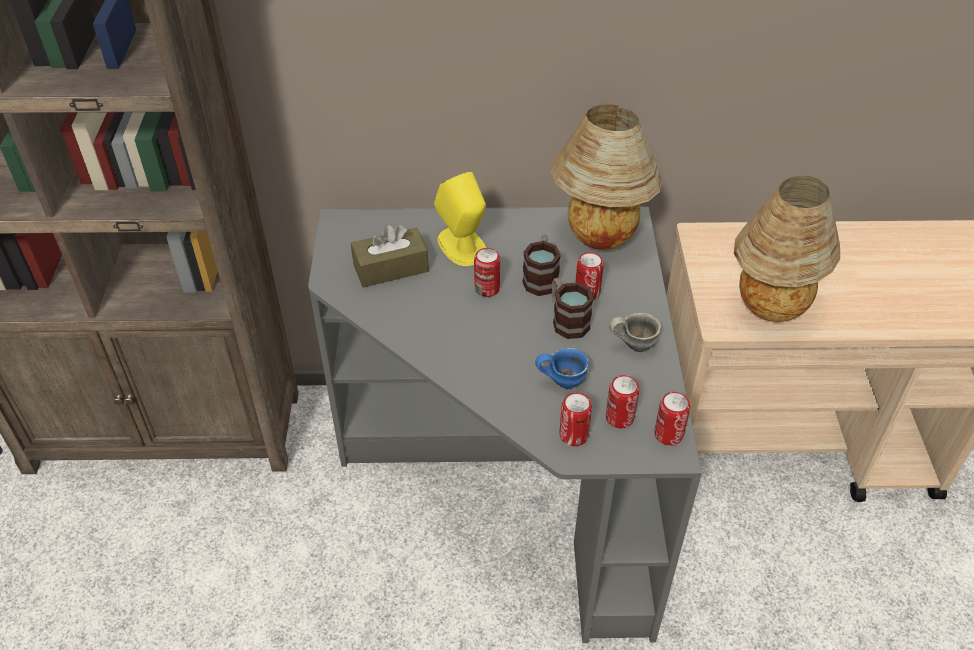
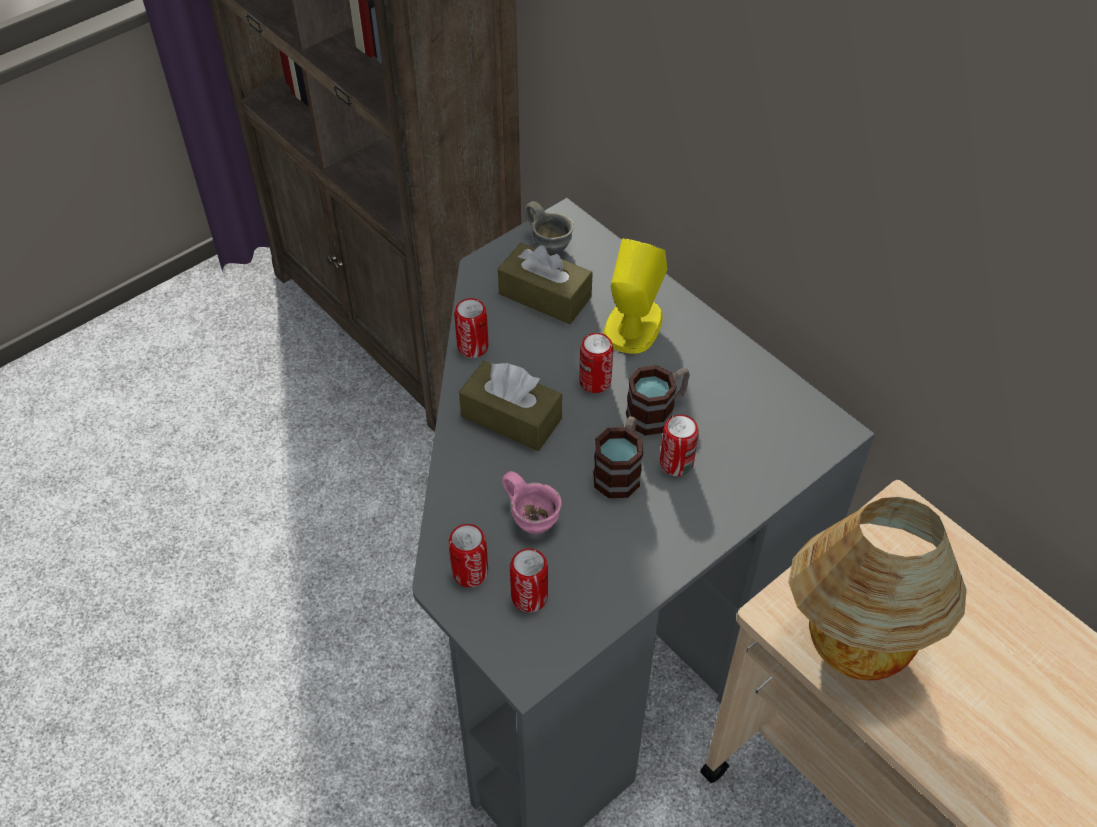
camera: 50 degrees right, 5 degrees up
blue mug [535,348,589,389] -> pink mug [502,471,562,534]
table lamp [551,105,662,250] -> none
grey mug [609,313,661,352] -> grey mug moved to [525,201,574,255]
can [654,392,690,446] -> can moved to [454,298,489,358]
none -> brown tissue box [459,361,562,451]

